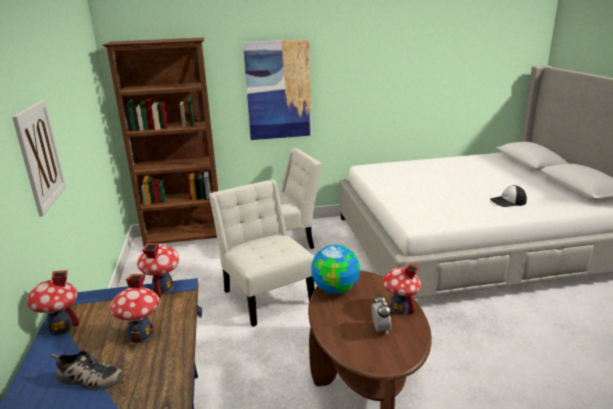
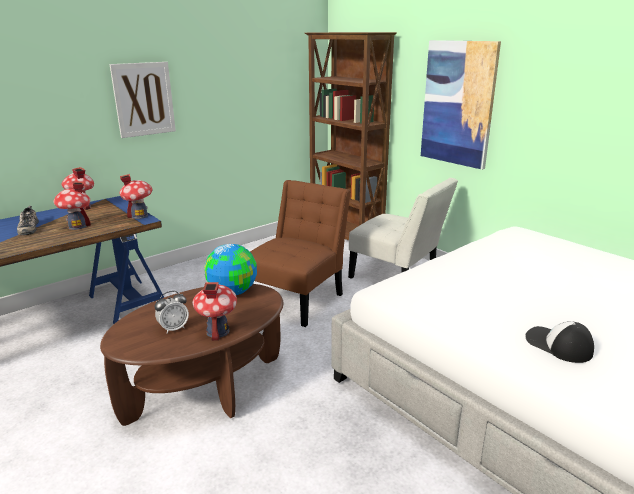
camera: 60 degrees right, 0 degrees up
white chair [209,180,315,327] -> brown chair [250,180,351,327]

